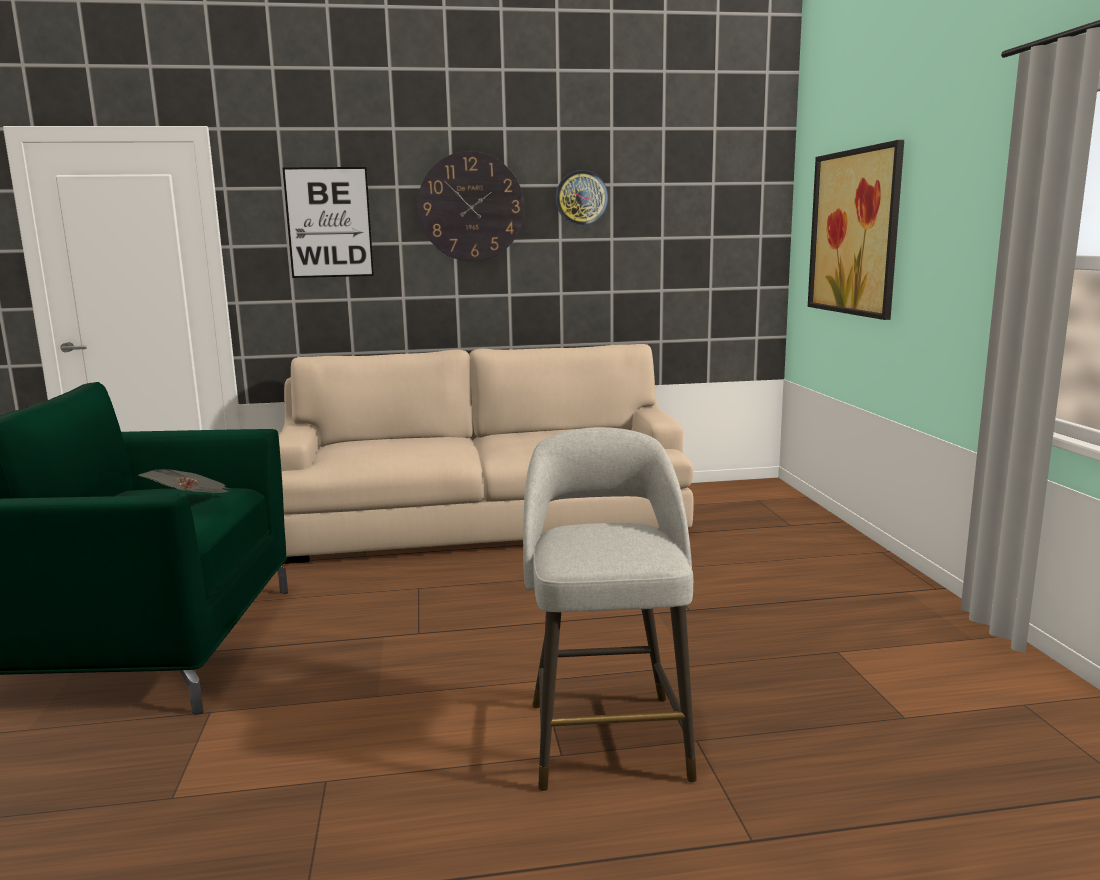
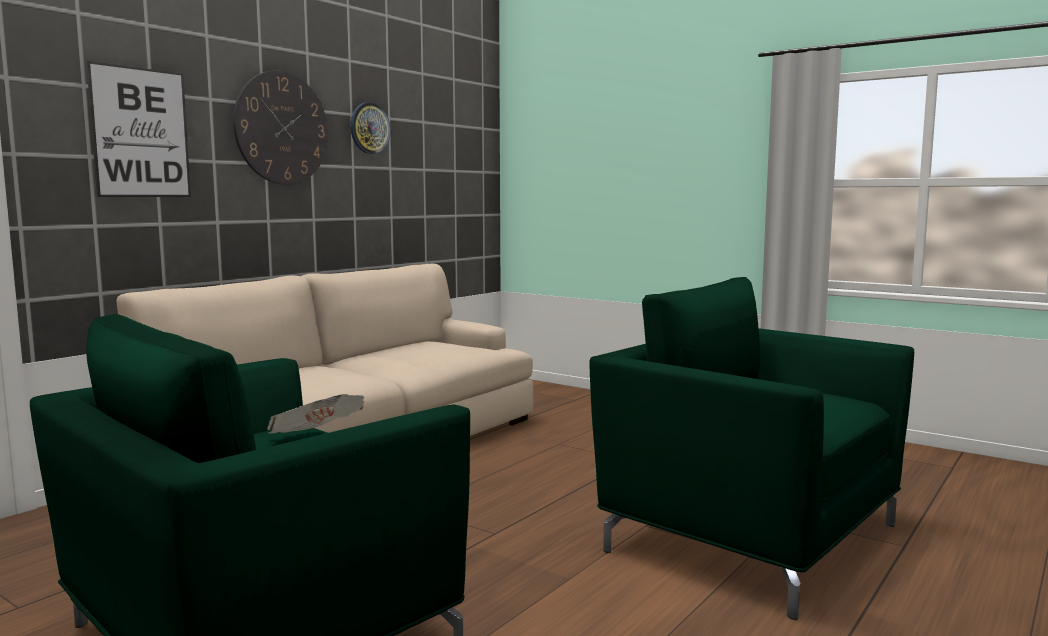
camera: 45 degrees left, 5 degrees down
grey stool [523,427,697,791] -> green armchair [589,277,914,620]
picture [808,140,904,320] -> none

